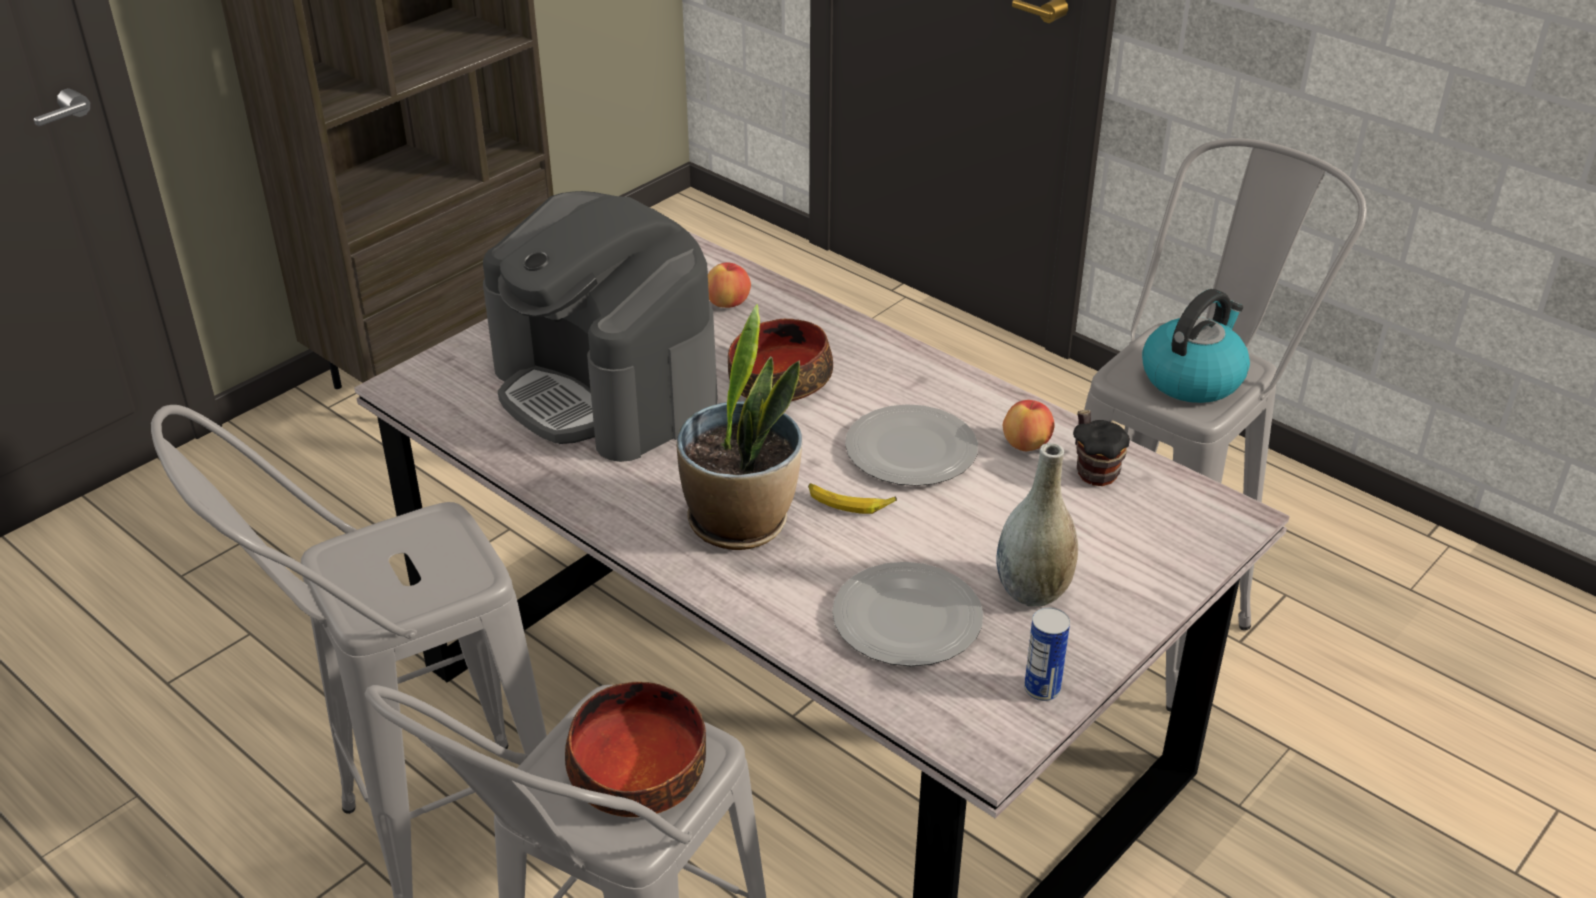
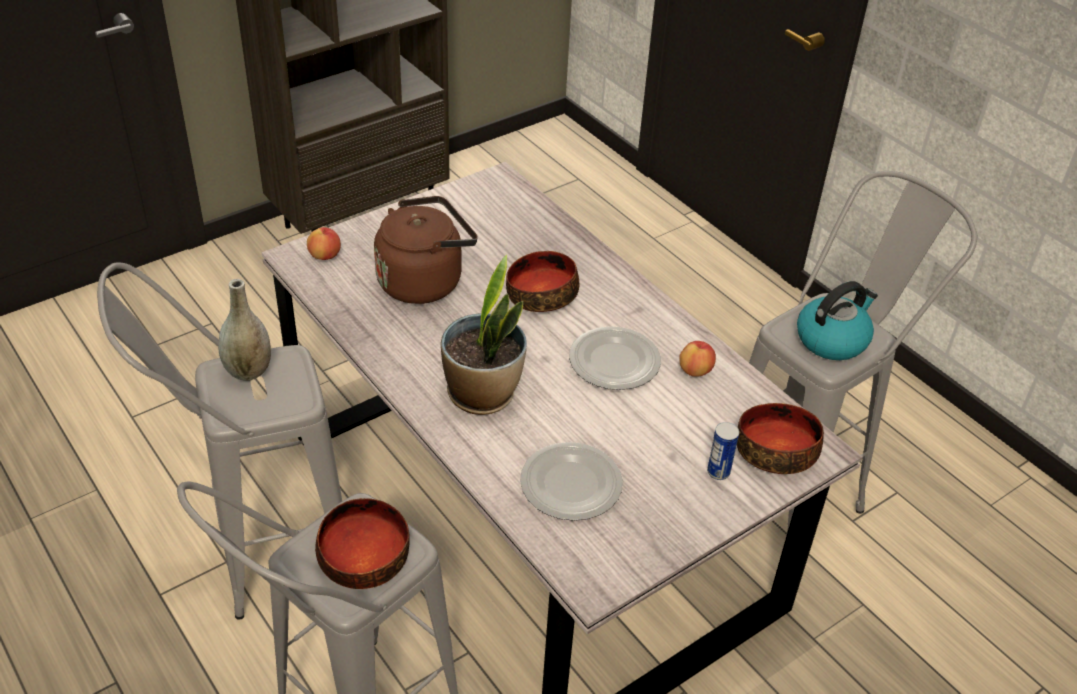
camera: 10 degrees right, 5 degrees up
coffee machine [483,191,718,462] -> brown kettle [374,196,478,304]
apple [708,262,751,308] -> apple moved to [307,227,341,260]
banana [808,483,897,514] -> none
grey vase [996,443,1078,607] -> grey vase moved to [218,279,271,381]
can [1024,608,1070,701] -> can moved to [707,422,739,480]
mug [1073,410,1130,486] -> none
none -> bowl [737,403,824,474]

